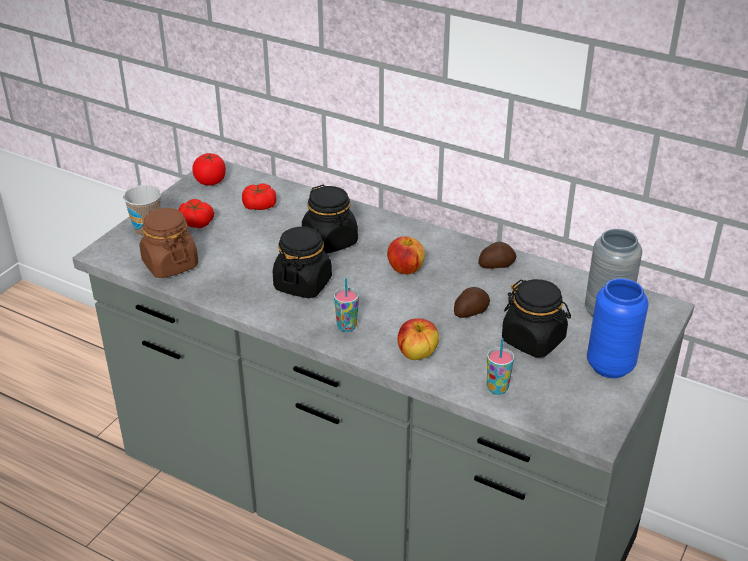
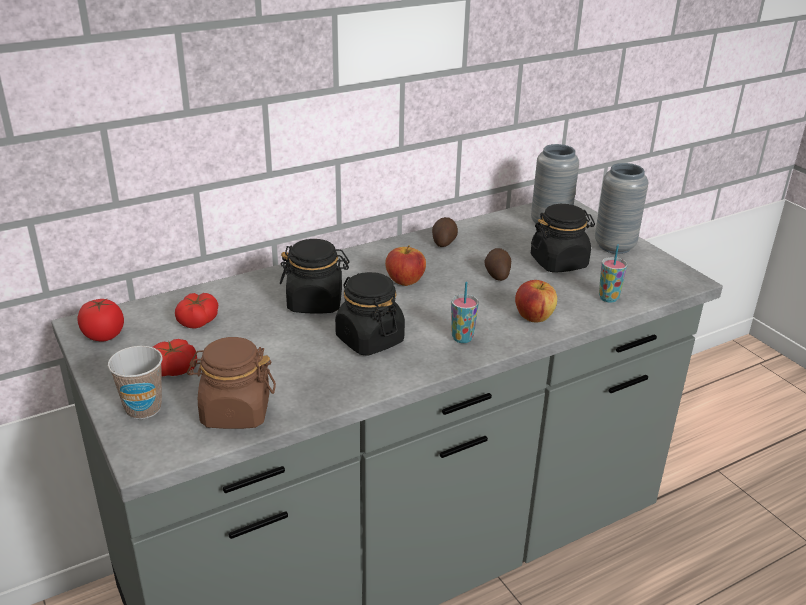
camera: 60 degrees left, 5 degrees down
blue vase [587,278,648,378] -> grey vase [595,163,648,254]

